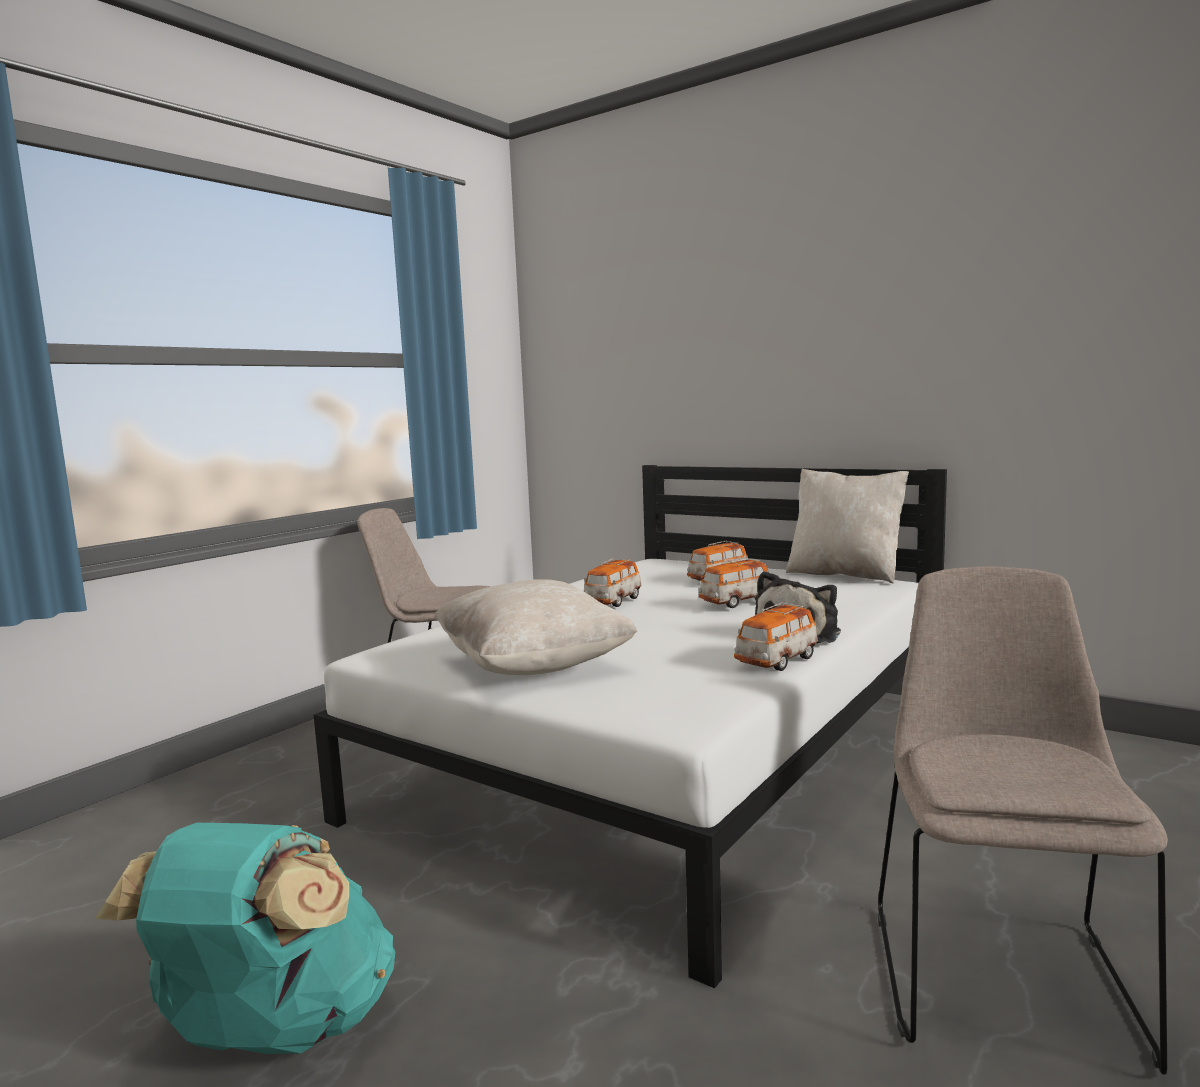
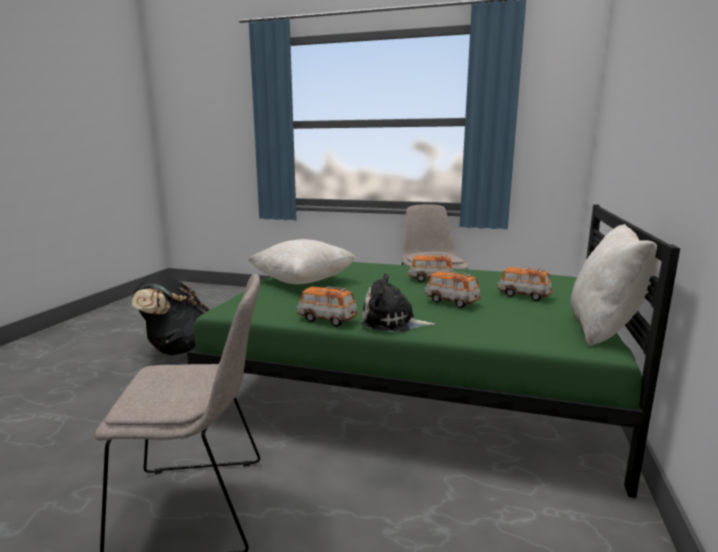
camera: 70 degrees right, 5 degrees up
turquoise backpack [95,823,396,1054] -> black backpack [132,274,210,355]
white bed [314,465,947,988] -> green bed [187,204,680,498]

